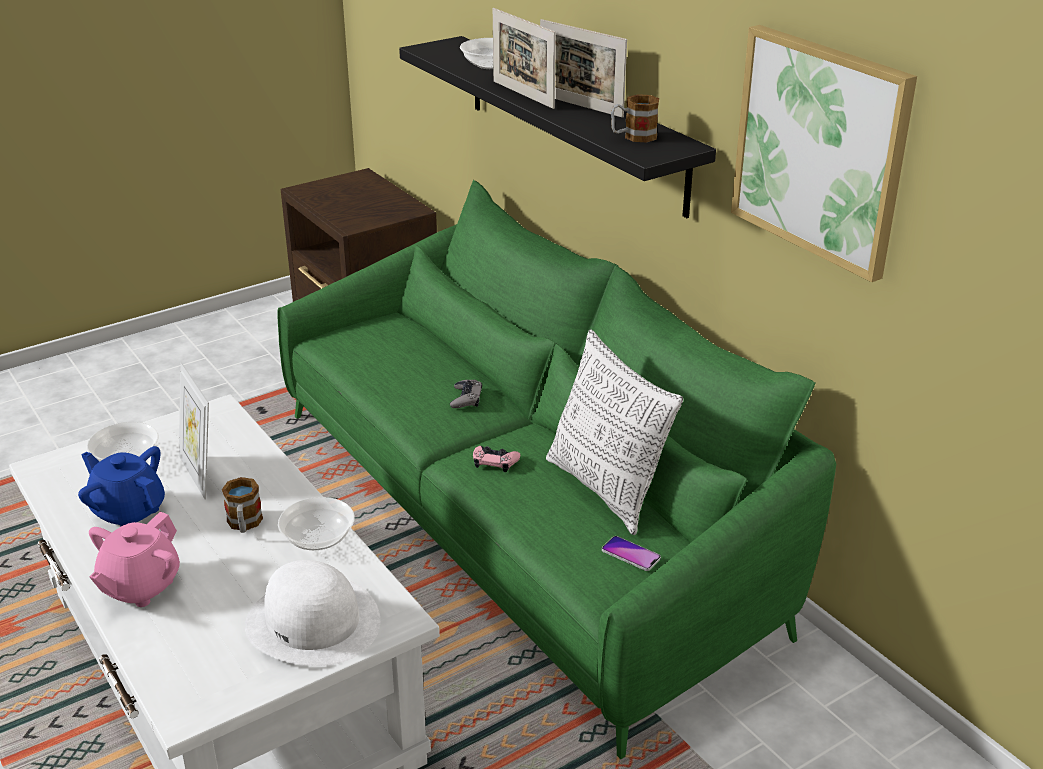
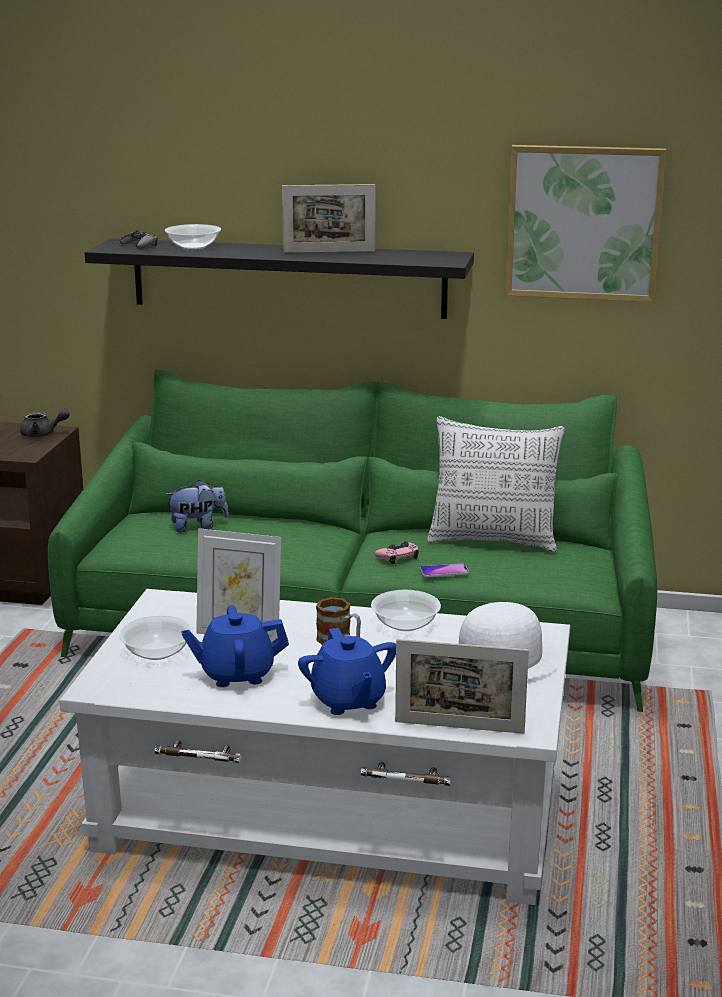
camera: 45 degrees left, 10 degrees down
pink teapot [89,512,180,607] -> blue teapot [298,628,396,715]
grey game controller [450,380,482,408] -> grey game controller moved to [120,230,158,249]
picture frame [493,8,556,109] -> picture frame moved to [395,639,529,734]
phone [602,536,661,571] -> phone moved to [420,563,469,577]
mug [611,94,659,142] -> none
none -> grey teapot [20,409,70,437]
none -> plush toy [164,480,229,533]

